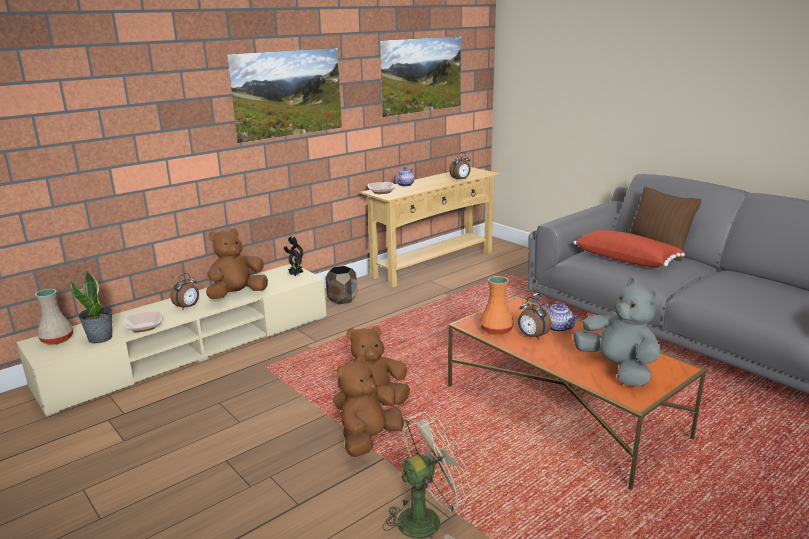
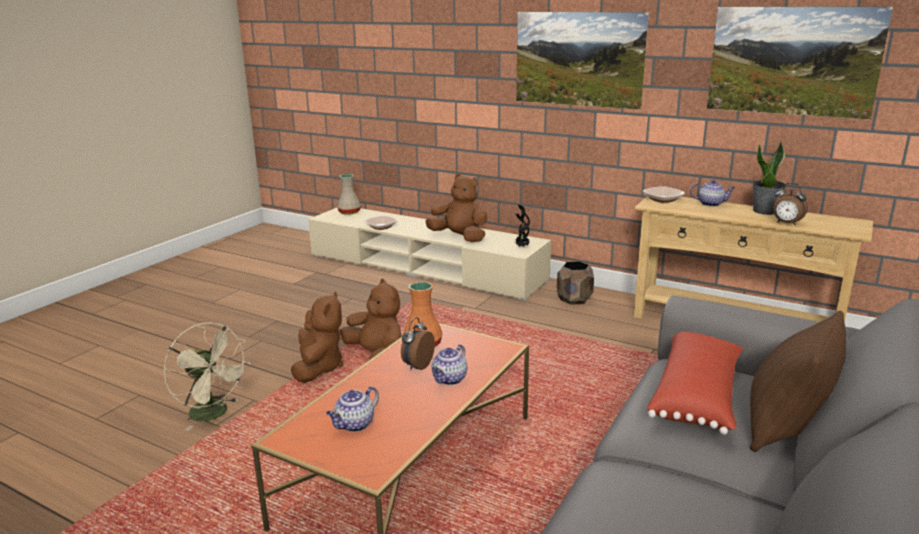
camera: 70 degrees right, 0 degrees up
potted plant [71,271,112,343] -> potted plant moved to [753,141,787,215]
alarm clock [170,273,199,309] -> none
brown plush toy [337,356,404,457] -> brown plush toy turned 75 degrees clockwise [291,292,343,383]
grey plush toy [574,278,661,387] -> teapot [326,387,379,432]

